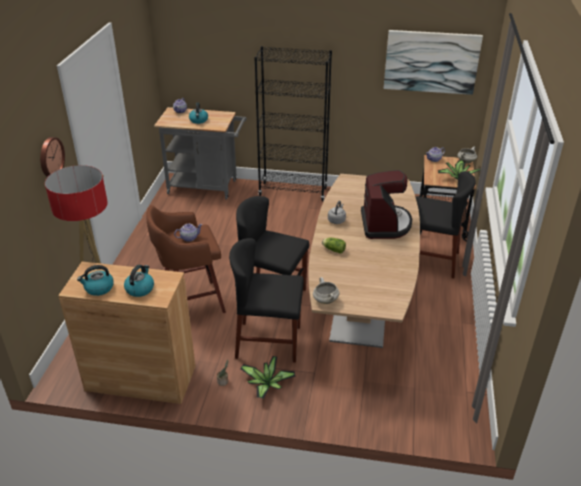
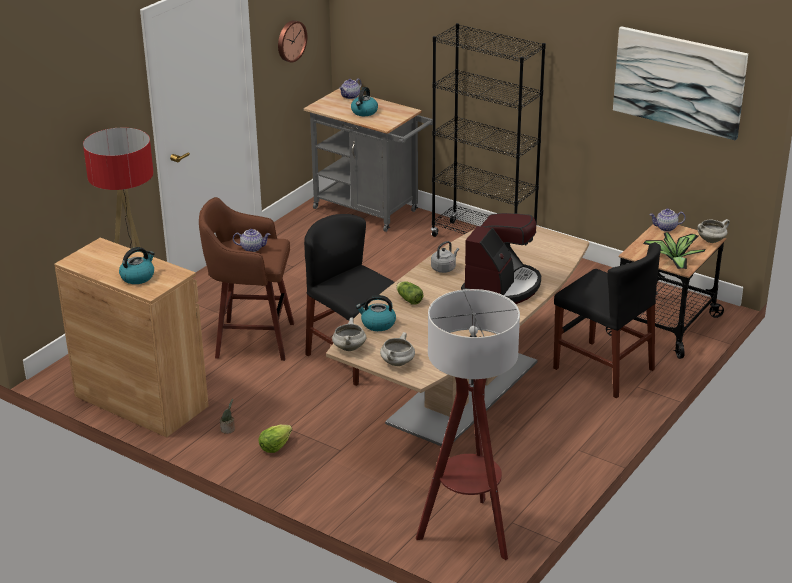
camera: 25 degrees right, 5 degrees down
wall clock [40,137,65,177] -> wall clock moved to [278,20,307,63]
kettle [77,265,114,296] -> kettle moved to [356,295,396,331]
black chair [229,238,304,362] -> none
potted plant [240,356,296,399] -> lettuce [258,425,292,453]
none -> white cooking pot [380,332,415,366]
none -> floor lamp [416,289,520,560]

